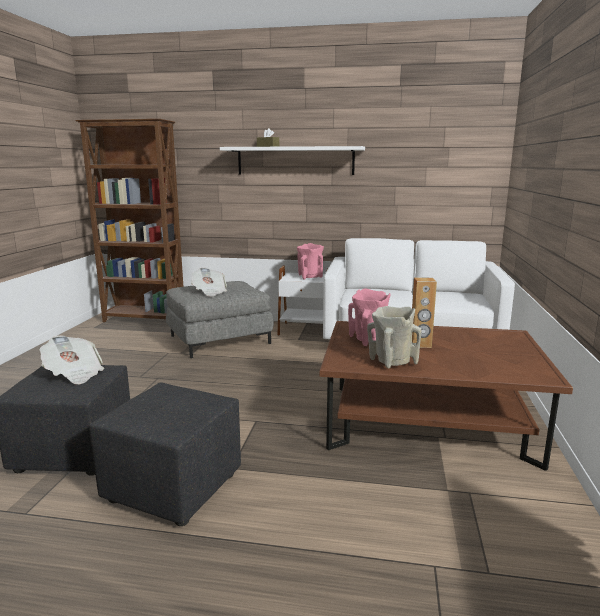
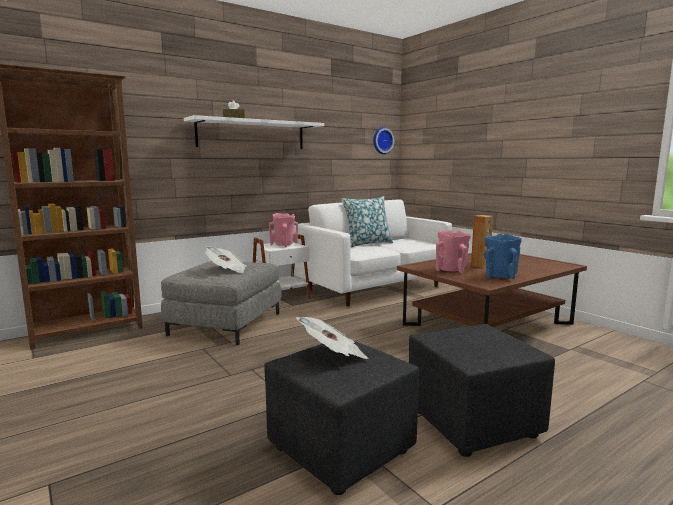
camera: 45 degrees left, 5 degrees down
beige vase [367,306,422,368] -> blue vase [485,234,522,279]
none -> pillow [341,196,393,247]
none -> wall clock [373,127,394,154]

